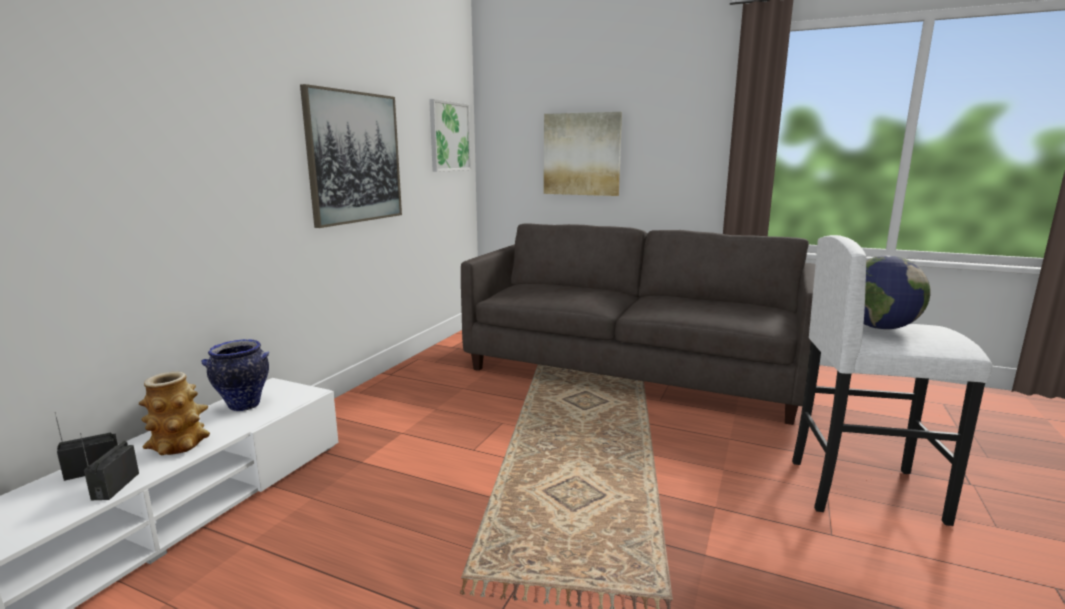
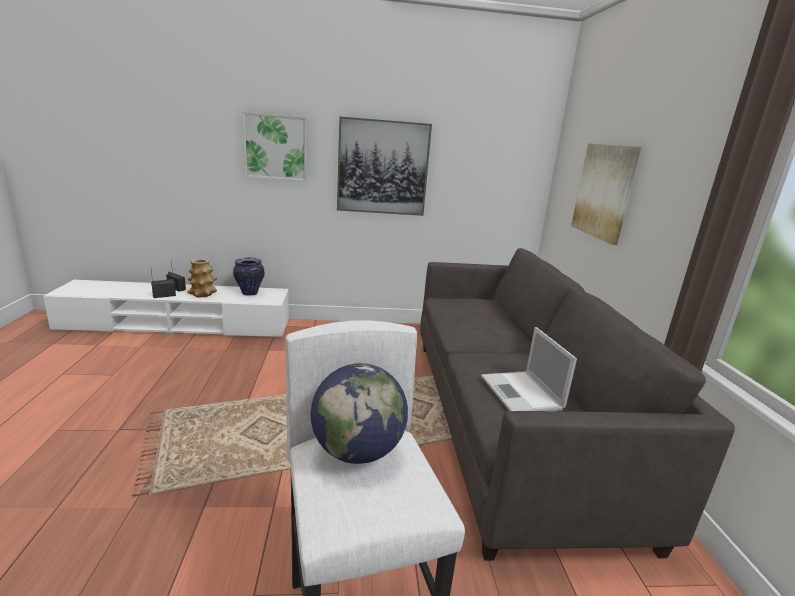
camera: 60 degrees right, 5 degrees up
picture [429,99,471,172] -> picture moved to [242,112,307,181]
none -> laptop [481,327,577,411]

